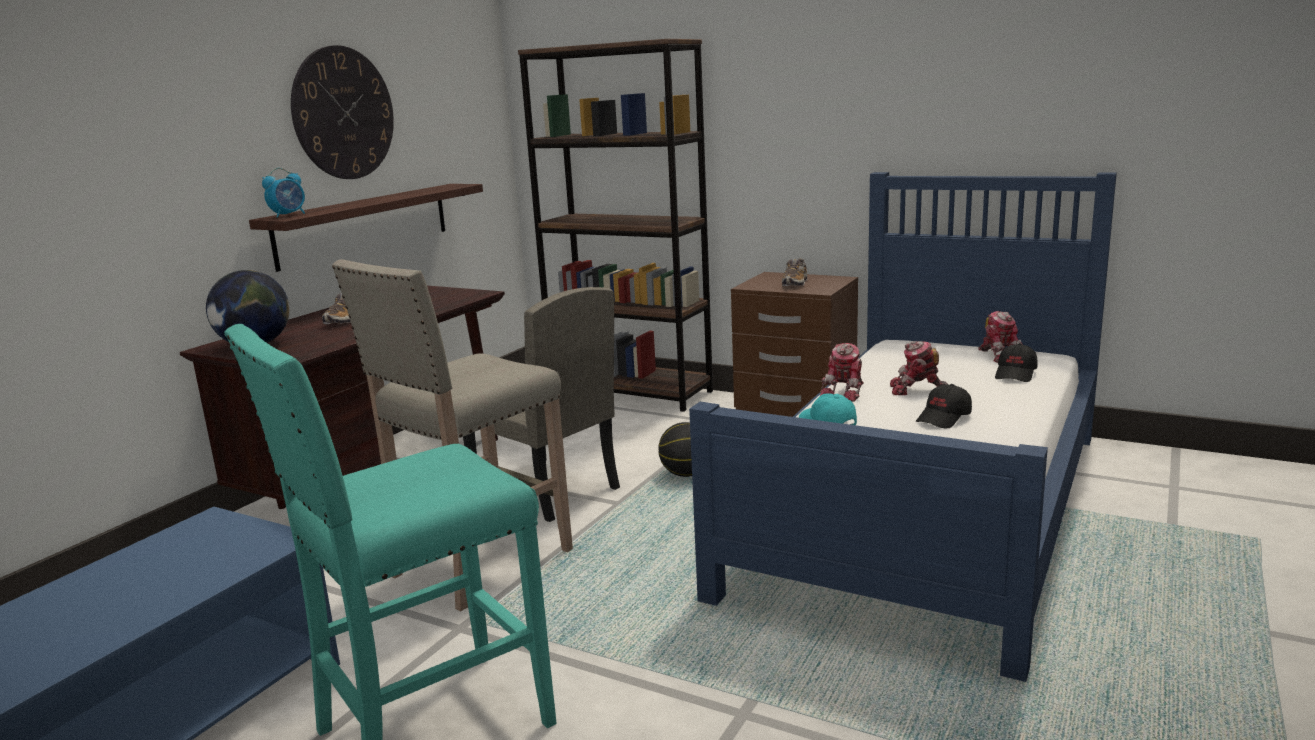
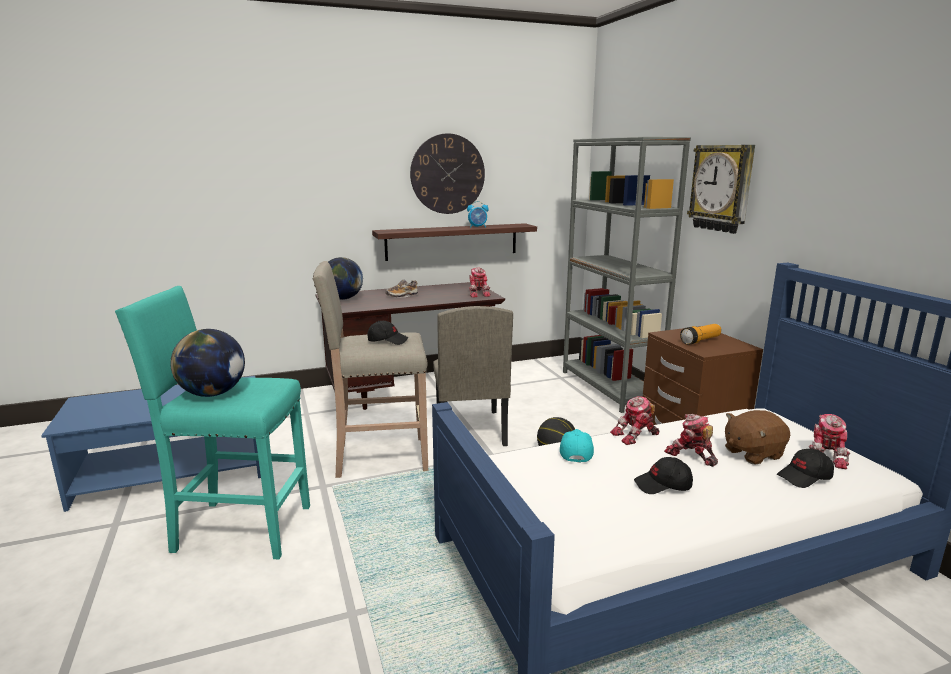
camera: 40 degrees right, 0 degrees up
alarm clock [262,168,305,218] -> alarm clock moved to [467,201,489,228]
brown bookcase [518,39,713,412] -> grey bookcase [563,137,691,413]
shoe [782,258,807,286] -> flashlight [680,324,721,345]
none -> globe [170,329,245,397]
none -> black cap [367,321,408,345]
none -> toy robot [469,268,491,298]
none -> wall clock [687,145,755,234]
none -> brown plush toy [725,410,790,465]

